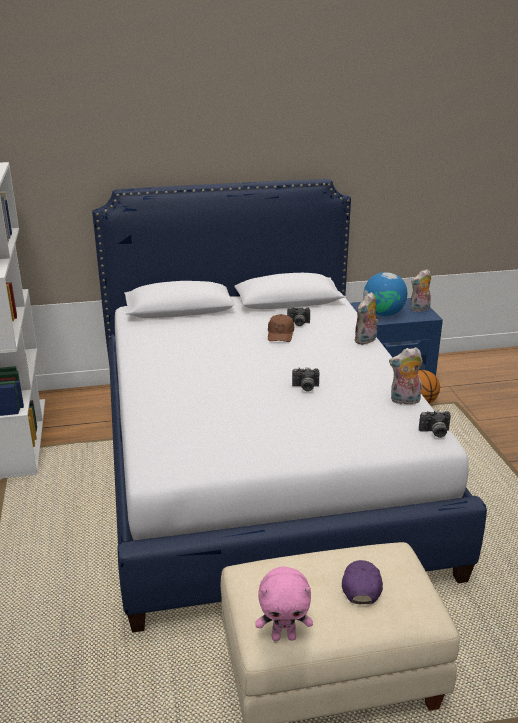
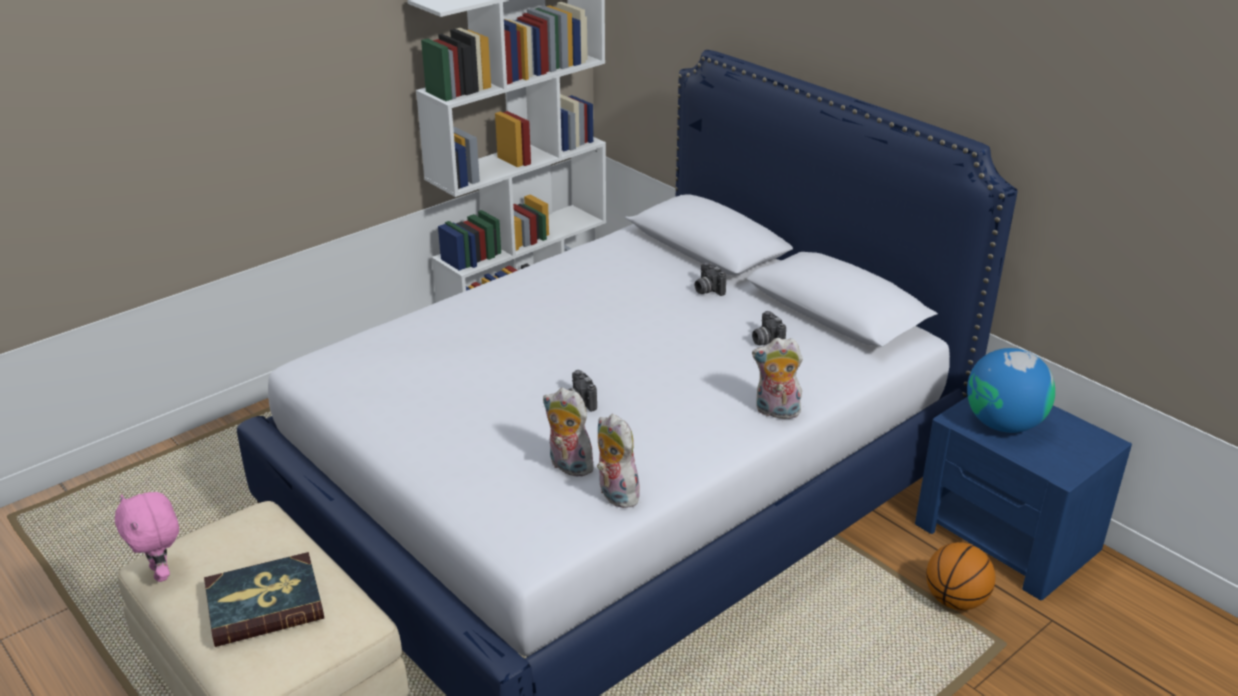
camera: 60 degrees right, 5 degrees up
brown cap [268,314,294,342] -> none
purple cap [342,560,383,604] -> book [204,552,324,647]
plush toy [410,269,431,312] -> plush toy moved to [543,388,594,476]
camera [419,410,451,438] -> camera moved to [695,262,726,296]

